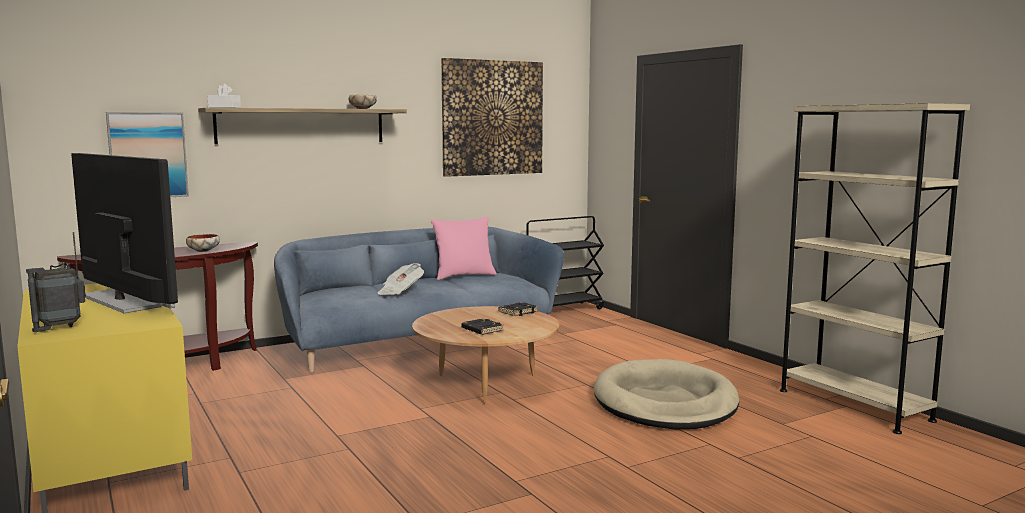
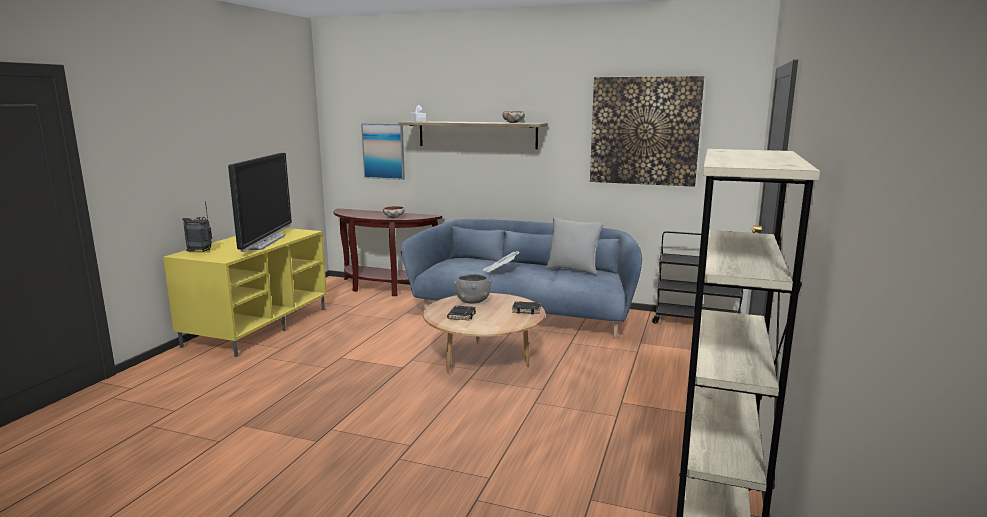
camera: 50 degrees right, 5 degrees up
pink pillow [431,217,496,280] -> grey pillow [546,217,604,275]
beige dog bed [594,359,739,429] -> none
none -> grey bowl [454,274,491,304]

